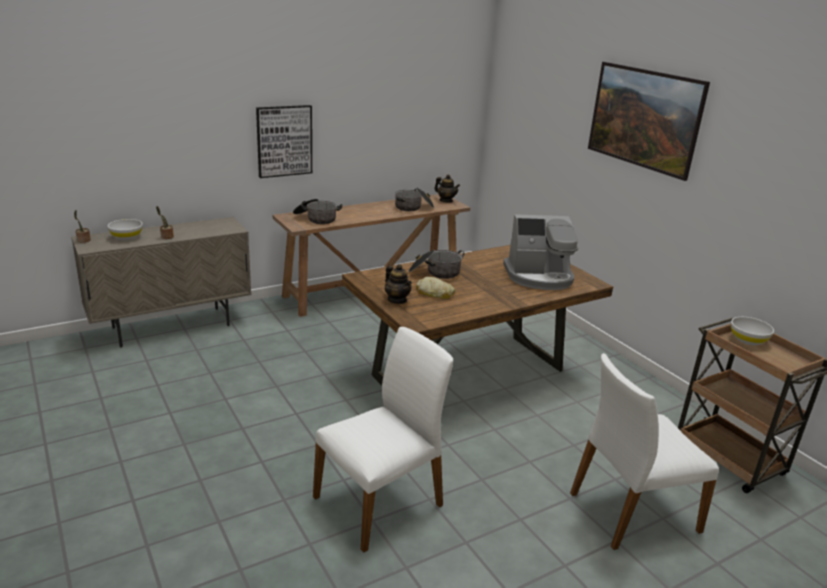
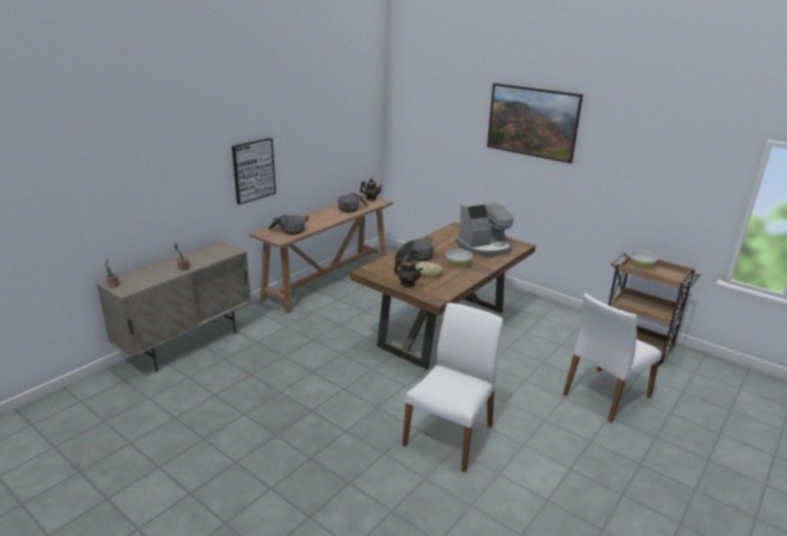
camera: 20 degrees left, 0 degrees up
white bowl [108,219,143,240] -> white bowl moved to [446,249,473,267]

